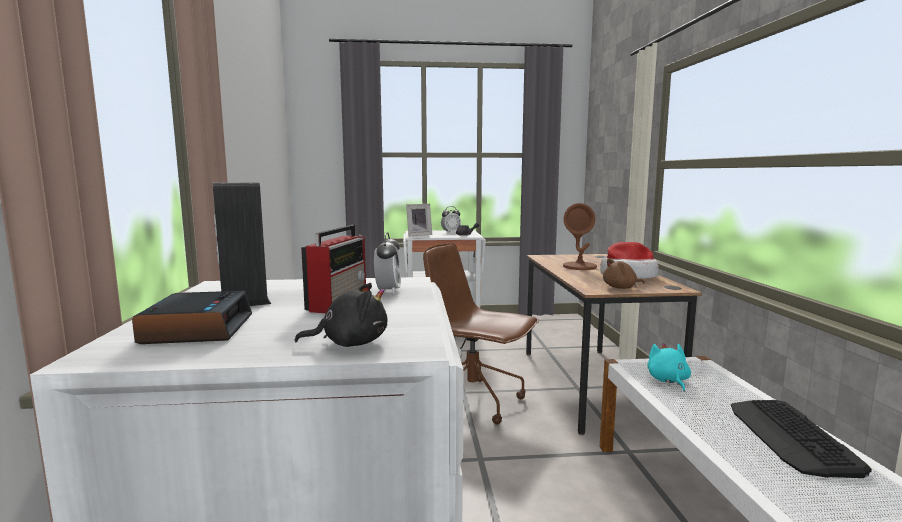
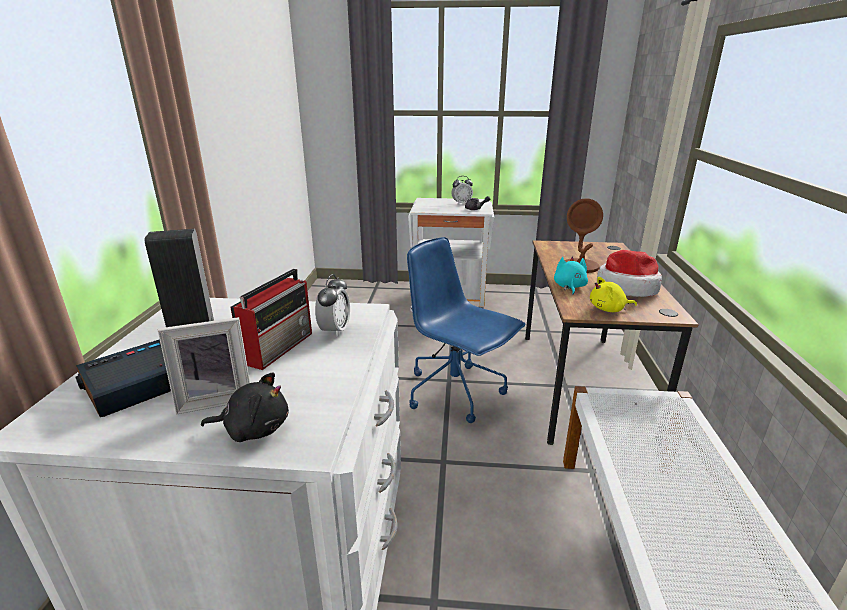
camera: 10 degrees right, 15 degrees up
alarm clock [132,291,252,344] -> alarm clock turned 135 degrees counterclockwise [76,339,171,417]
picture frame [406,204,432,236] -> picture frame moved to [158,317,250,415]
brown office chair [423,243,539,424] -> blue office chair [407,237,526,423]
brown plush toy [603,258,644,289] -> yellow plush toy [590,277,637,312]
turquoise plush toy [647,343,691,392] -> turquoise plush toy moved to [554,257,588,295]
keyboard [731,400,872,478] -> none

